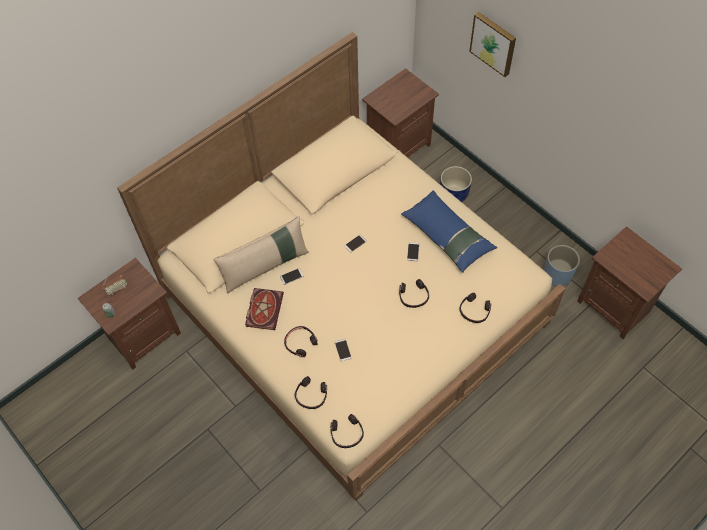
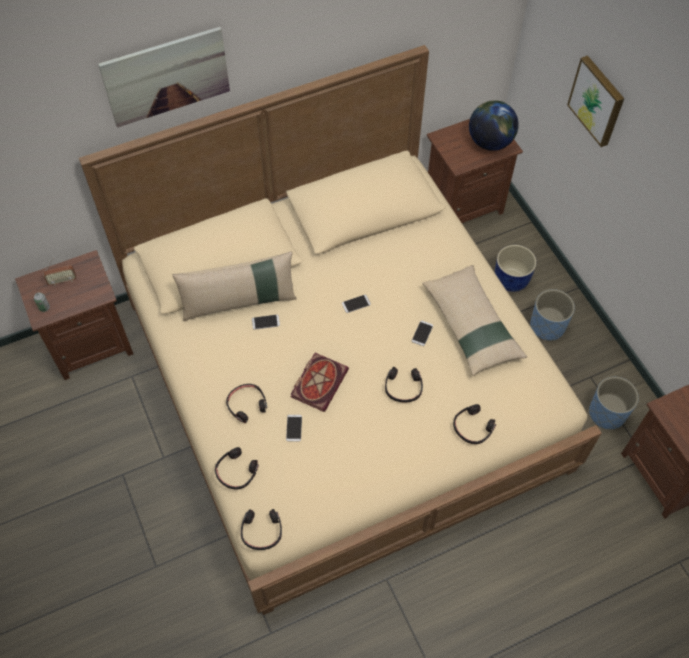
camera: 15 degrees right, 0 degrees up
book [245,288,284,330] -> book moved to [290,353,349,412]
blue pillow [401,190,497,273] -> beige pillow [422,265,527,376]
none -> picture [98,27,230,127]
none -> globe [469,100,519,151]
none -> blue planter [530,289,575,341]

